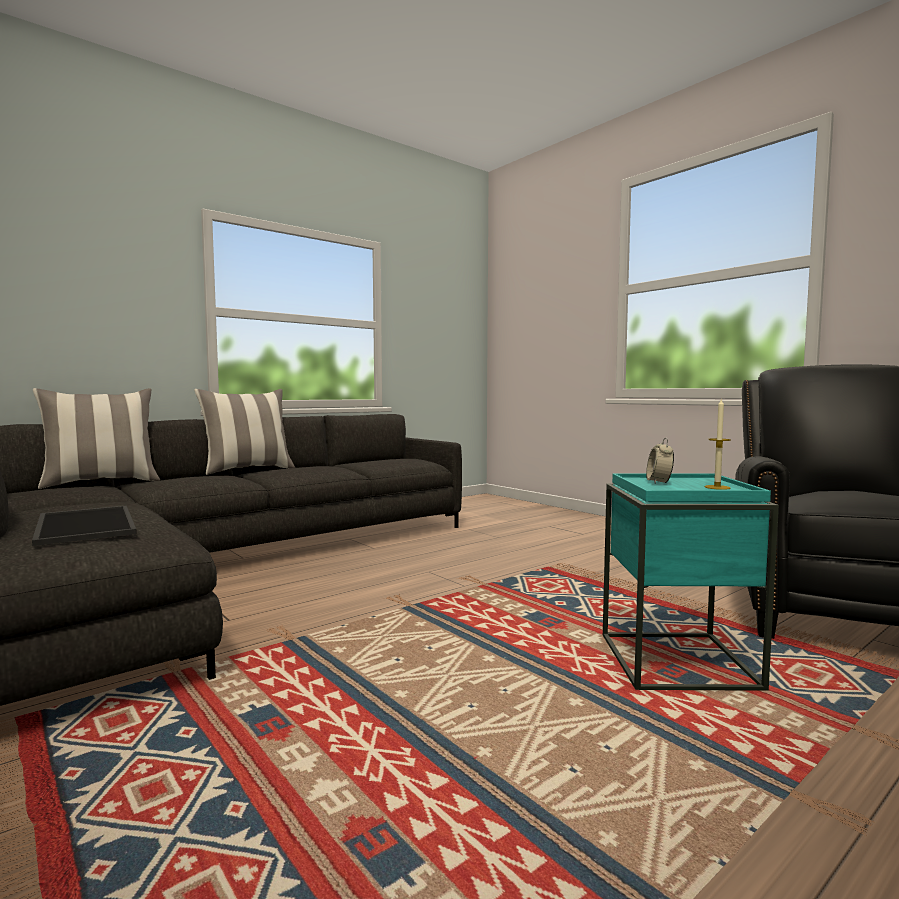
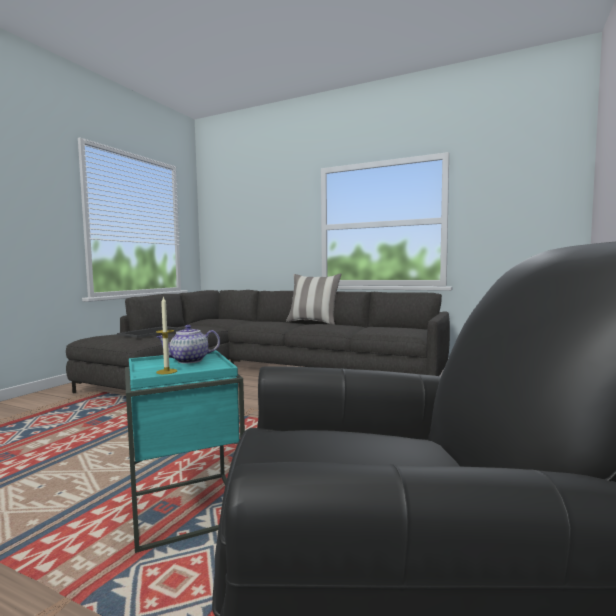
camera: 65 degrees right, 0 degrees up
pillow [33,388,160,489] -> none
alarm clock [646,438,674,483] -> teapot [156,325,220,364]

